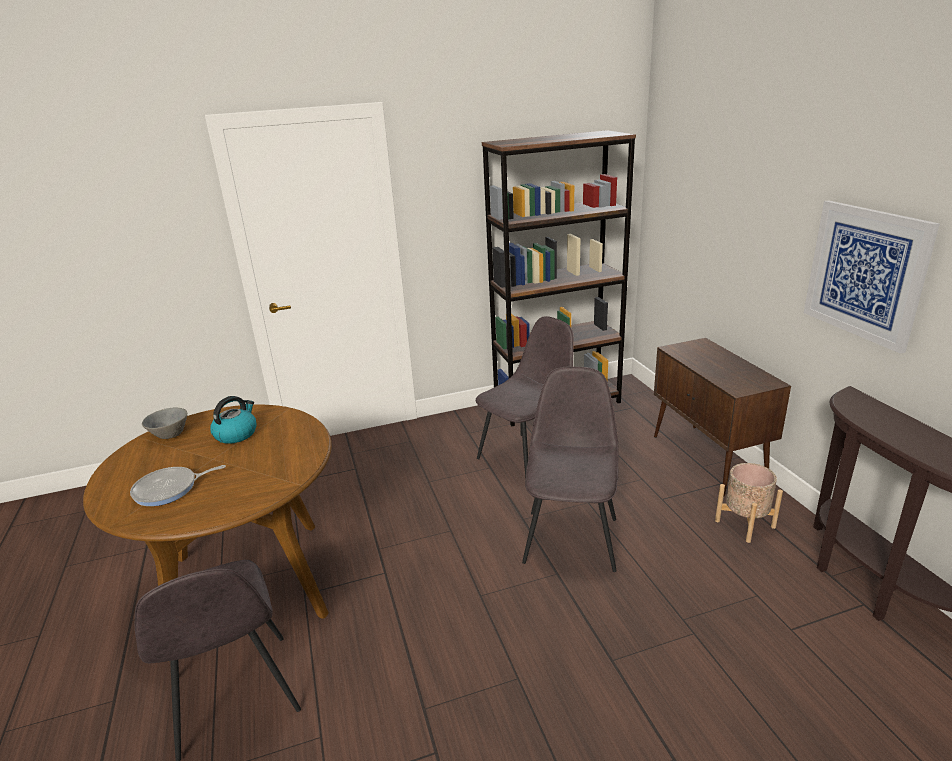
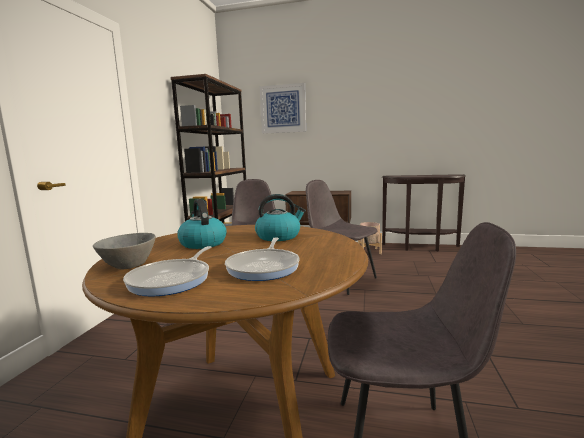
camera: 60 degrees left, 15 degrees down
picture [804,200,940,354] -> picture moved to [260,83,306,134]
none -> frying pan [123,246,212,296]
none -> kettle [255,194,306,241]

